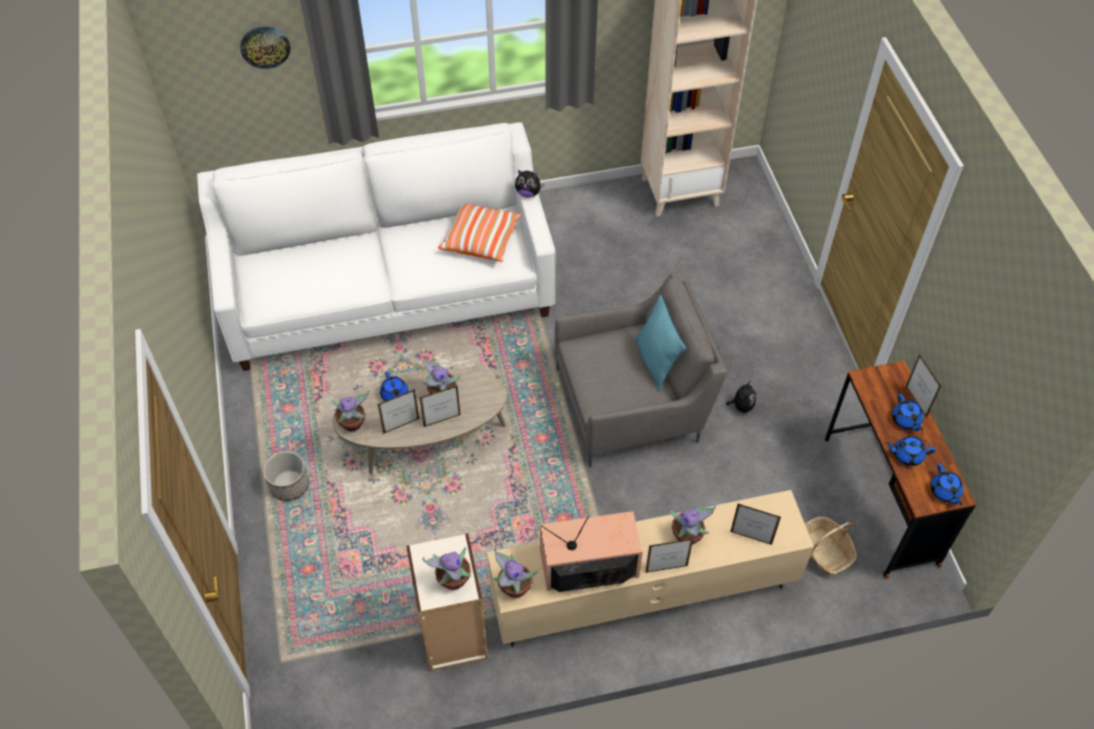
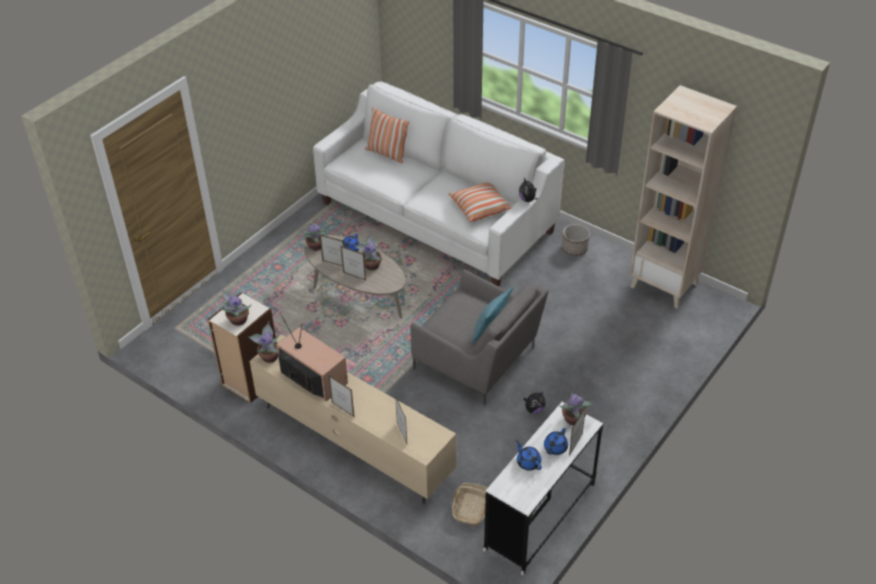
camera: 50 degrees right, 10 degrees down
wall clock [240,27,291,69] -> none
planter [263,451,309,501] -> planter moved to [562,224,590,256]
potted plant [670,504,716,545] -> potted plant moved to [560,392,594,426]
brown desk [825,361,976,579] -> white desk [483,402,603,575]
blue teapot [930,464,963,505] -> none
none -> pillow [365,107,409,163]

